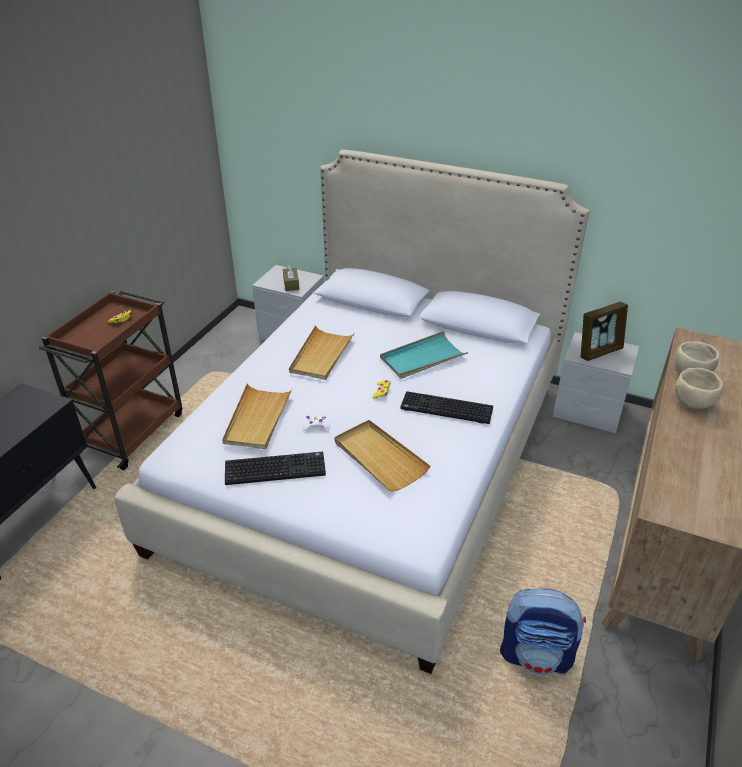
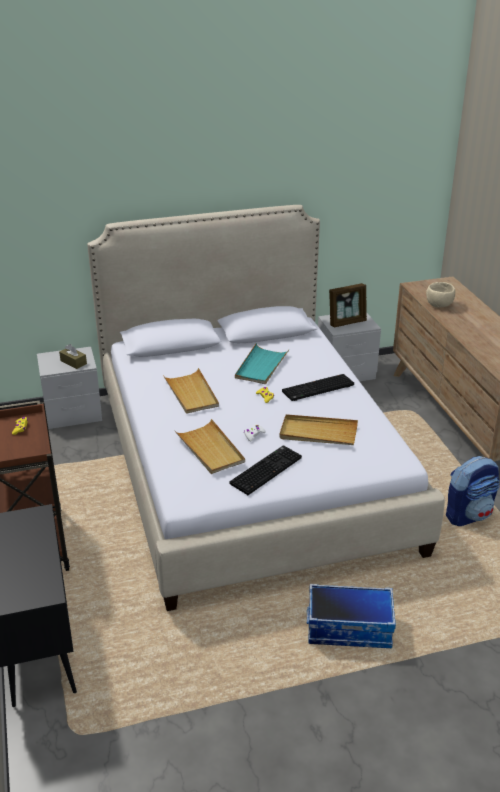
camera: 40 degrees left, 5 degrees down
picture frame [581,302,628,361] -> picture frame turned 45 degrees clockwise [329,283,367,328]
beige bowl [675,368,723,409] -> none
none -> storage box [307,584,396,648]

